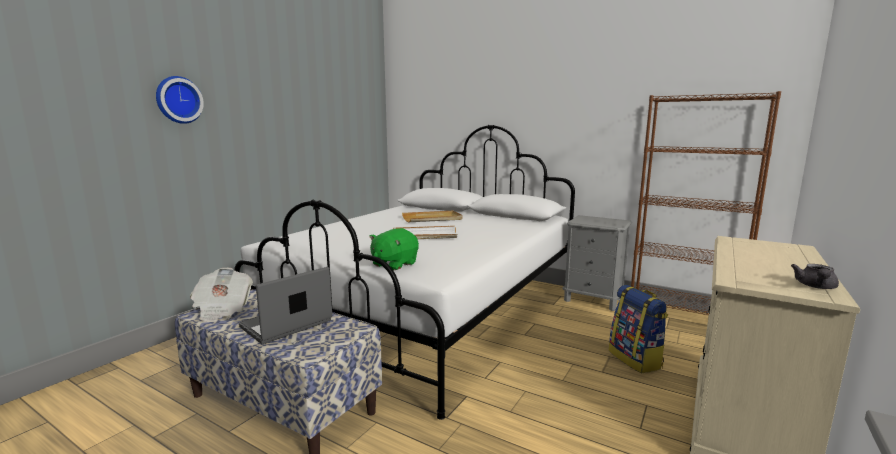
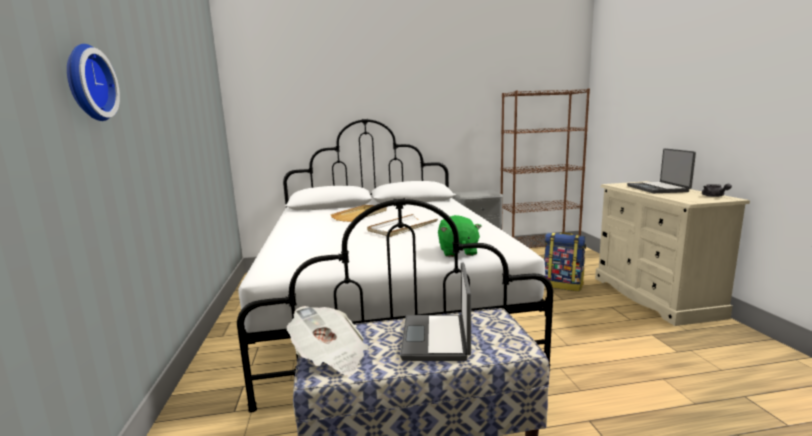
camera: 40 degrees left, 0 degrees up
none -> laptop [627,148,696,193]

